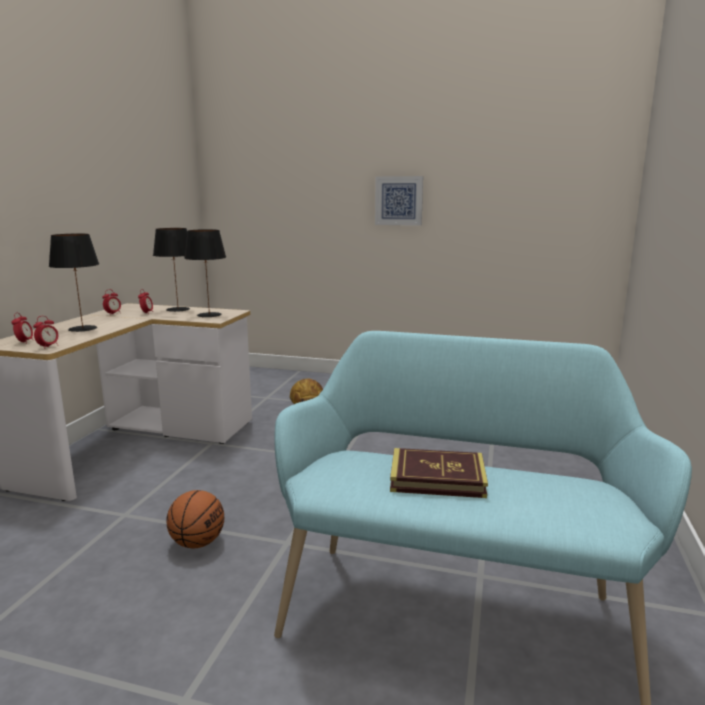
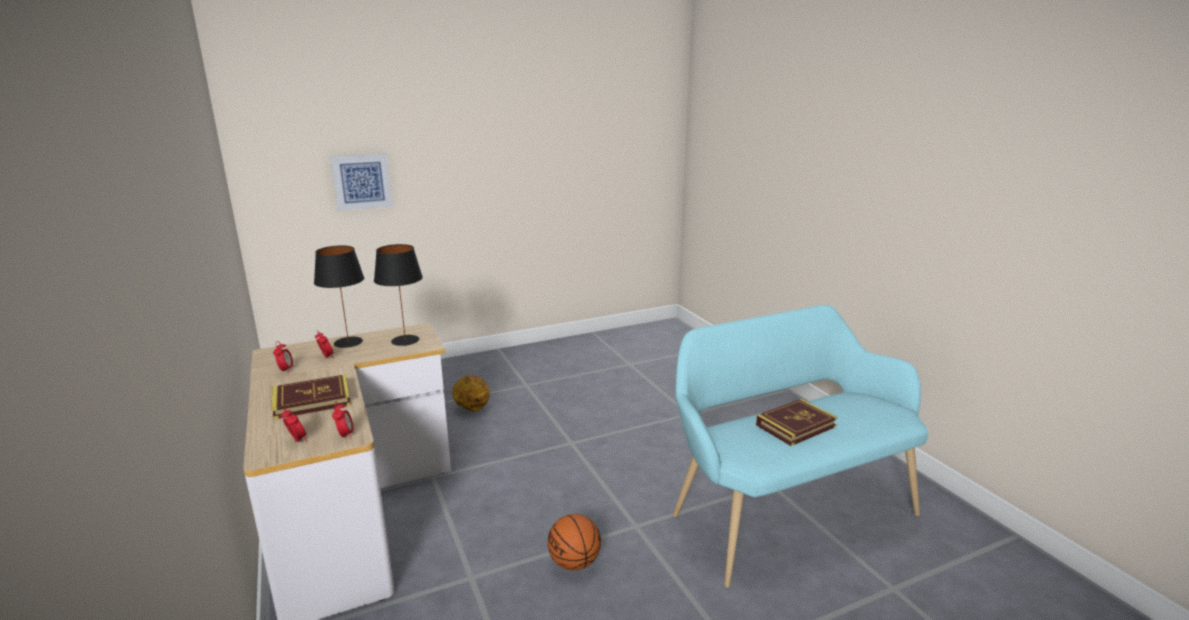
camera: 40 degrees left, 5 degrees up
black table lamp [49,234,99,332] -> book [271,374,351,420]
picture [375,176,423,226] -> picture moved to [330,153,393,211]

